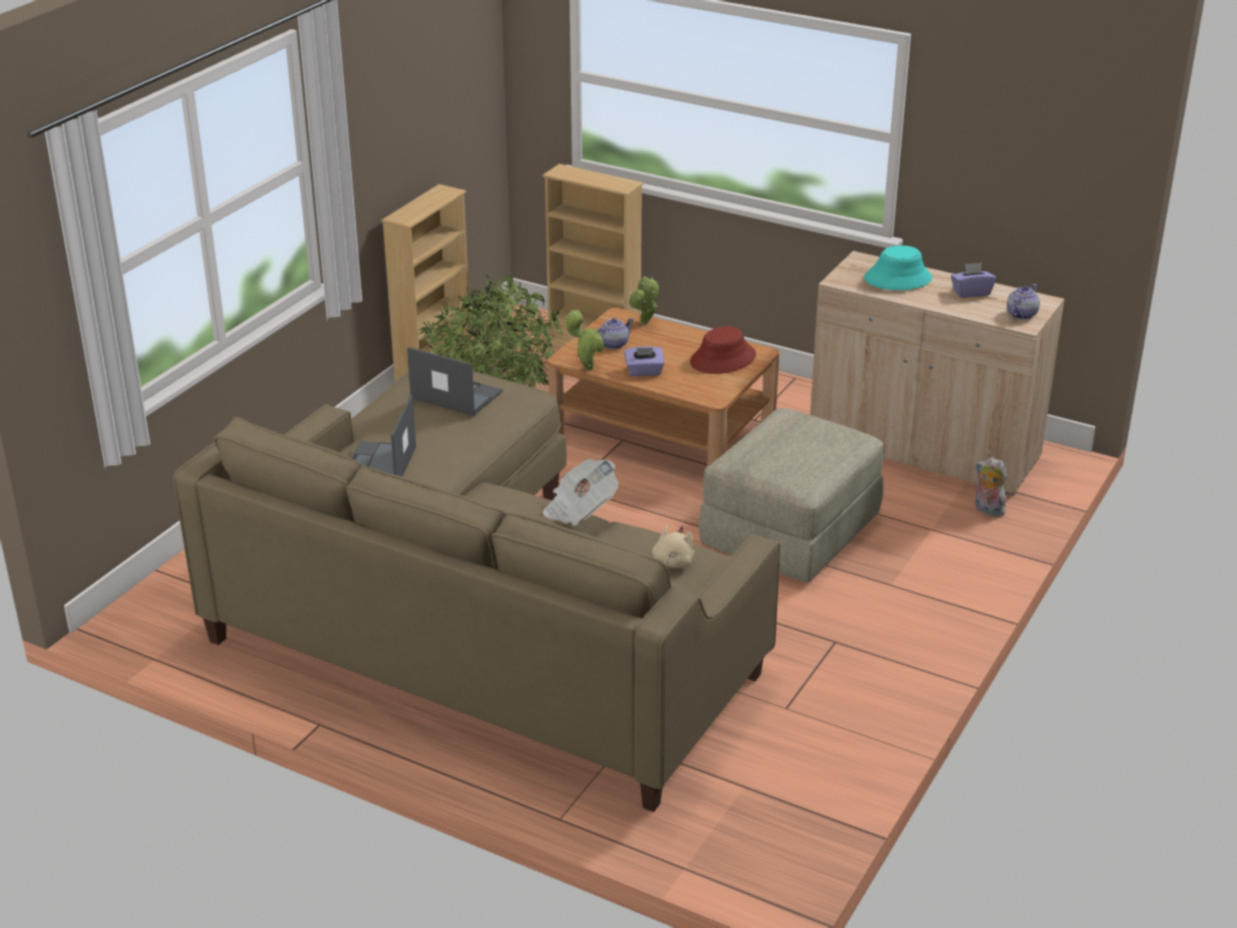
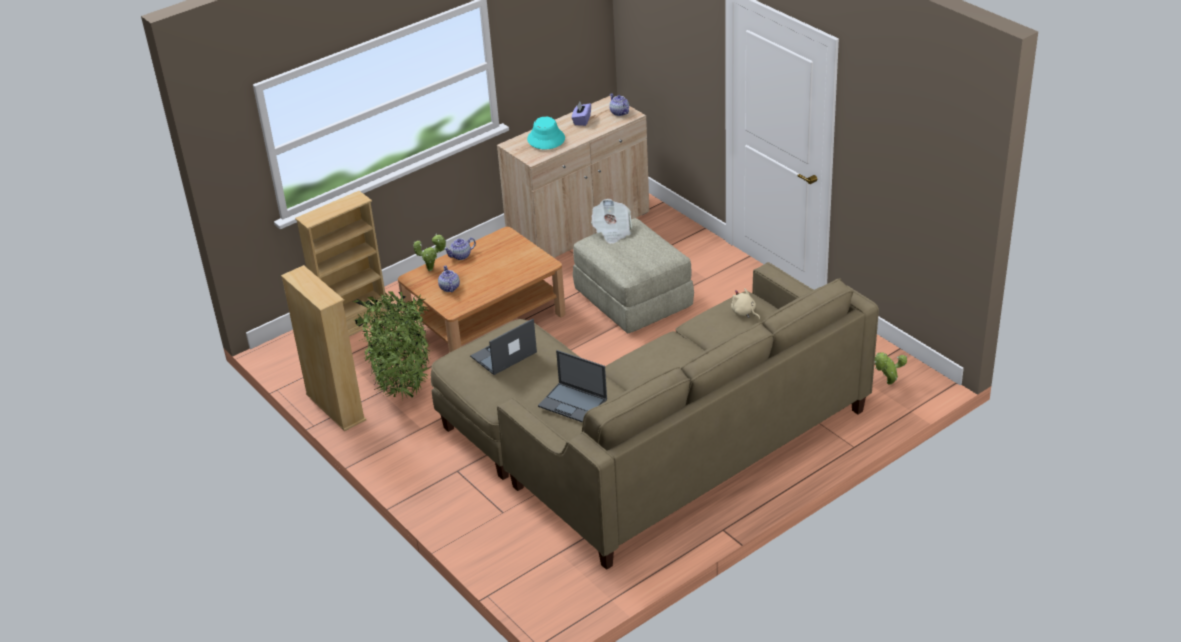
camera: 65 degrees left, 5 degrees up
newspaper [543,459,619,526] -> newspaper moved to [591,199,632,244]
potted plant [566,310,604,370] -> potted plant moved to [875,352,907,385]
purple tissue box [624,346,665,376] -> none
red hat [690,326,756,374] -> none
plush toy [975,457,1007,517] -> none
none -> teapot [444,238,476,260]

